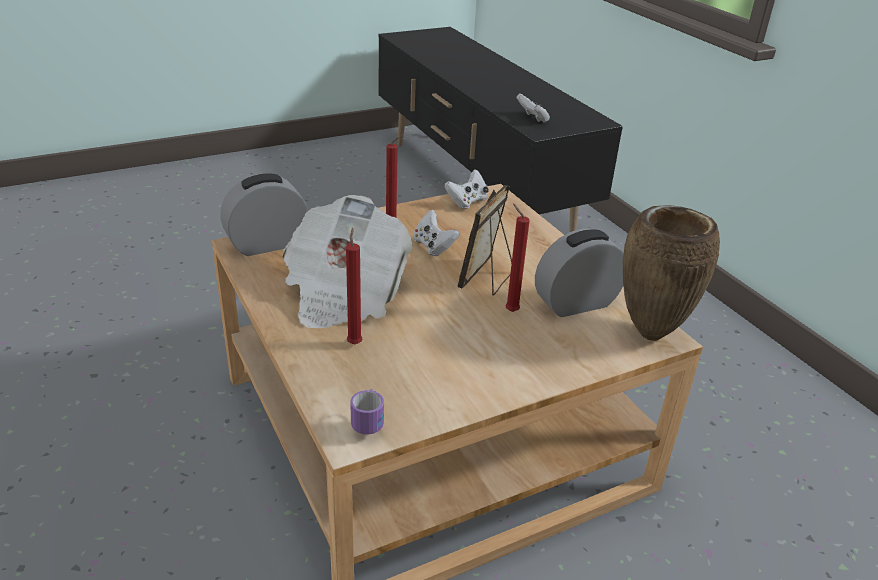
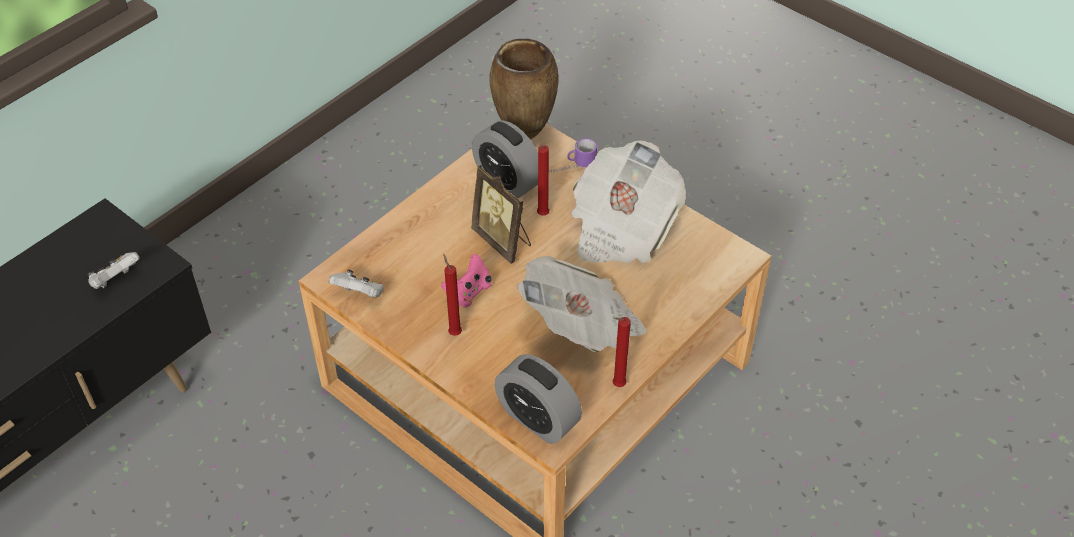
camera: 110 degrees left, 15 degrees up
red candle [346,228,363,344] -> red candle moved to [612,317,631,387]
mug [350,389,384,434] -> mug moved to [549,138,597,173]
white game controller [413,210,459,256] -> pink game controller [441,254,491,307]
picture frame [458,185,512,296] -> picture frame turned 45 degrees clockwise [471,165,531,264]
none -> newspaper [572,140,686,263]

